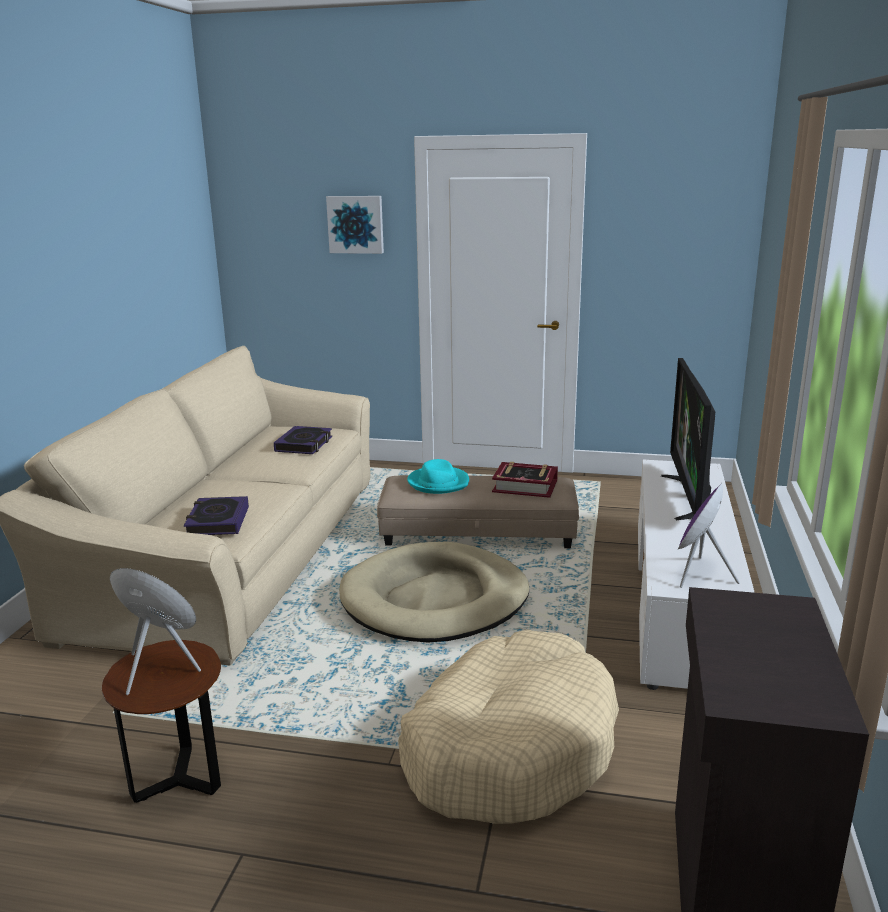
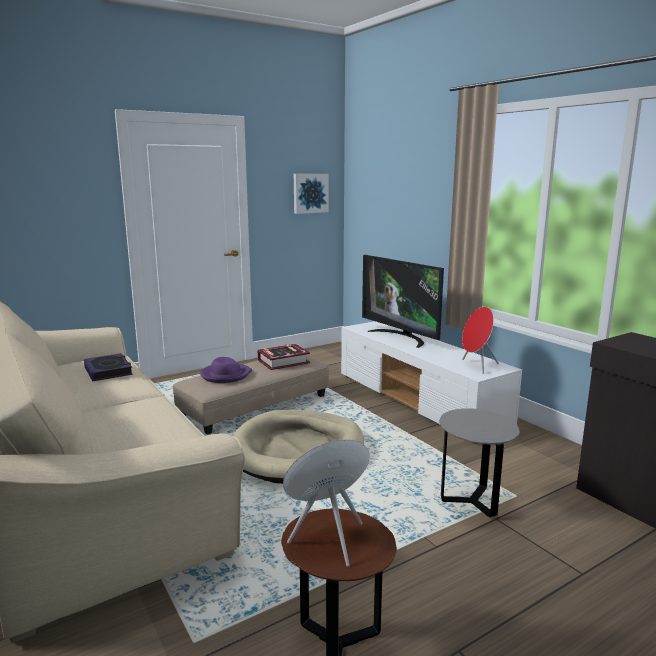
camera: 45 degrees left, 5 degrees down
book [184,496,249,535] -> none
picture [326,196,384,254] -> picture moved to [294,174,329,214]
beige dog bed [398,630,619,824] -> grey side table [439,408,520,517]
turquoise hat [407,459,469,494] -> purple hat [200,357,252,383]
purple speaker [678,483,740,588] -> red speaker [462,307,499,374]

